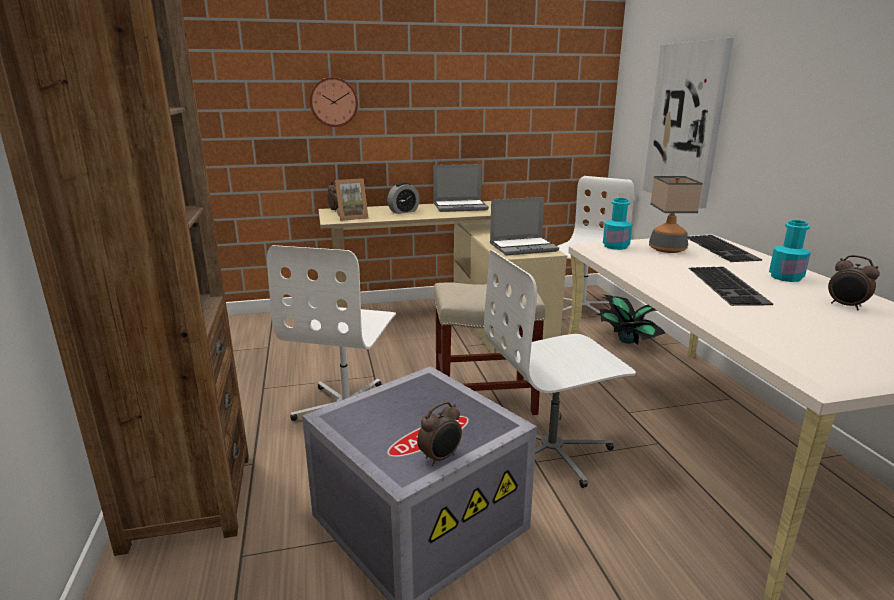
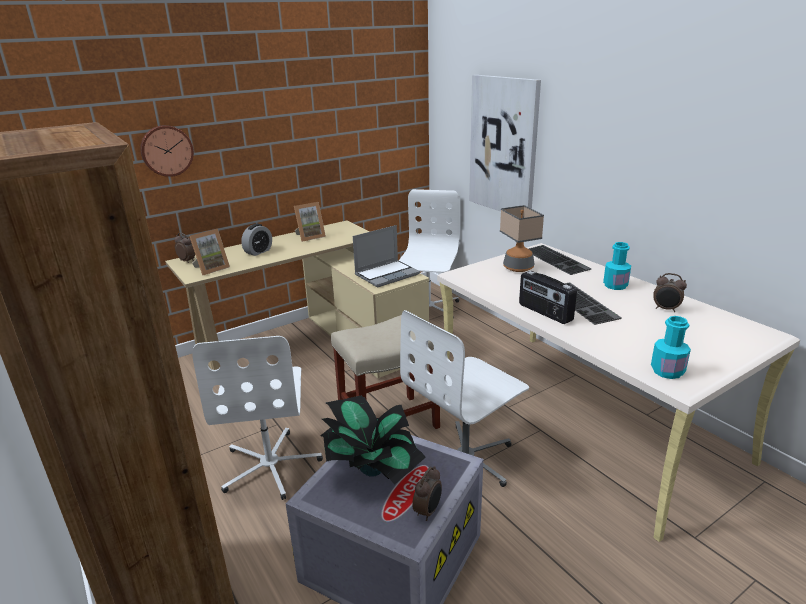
camera: 20 degrees left, 5 degrees up
laptop [433,164,489,212] -> picture frame [294,202,326,242]
potted plant [596,294,665,345] -> potted plant moved to [320,396,426,485]
turquoise bottle [603,198,632,250] -> turquoise bottle moved to [651,316,691,379]
none -> radio [519,271,577,324]

